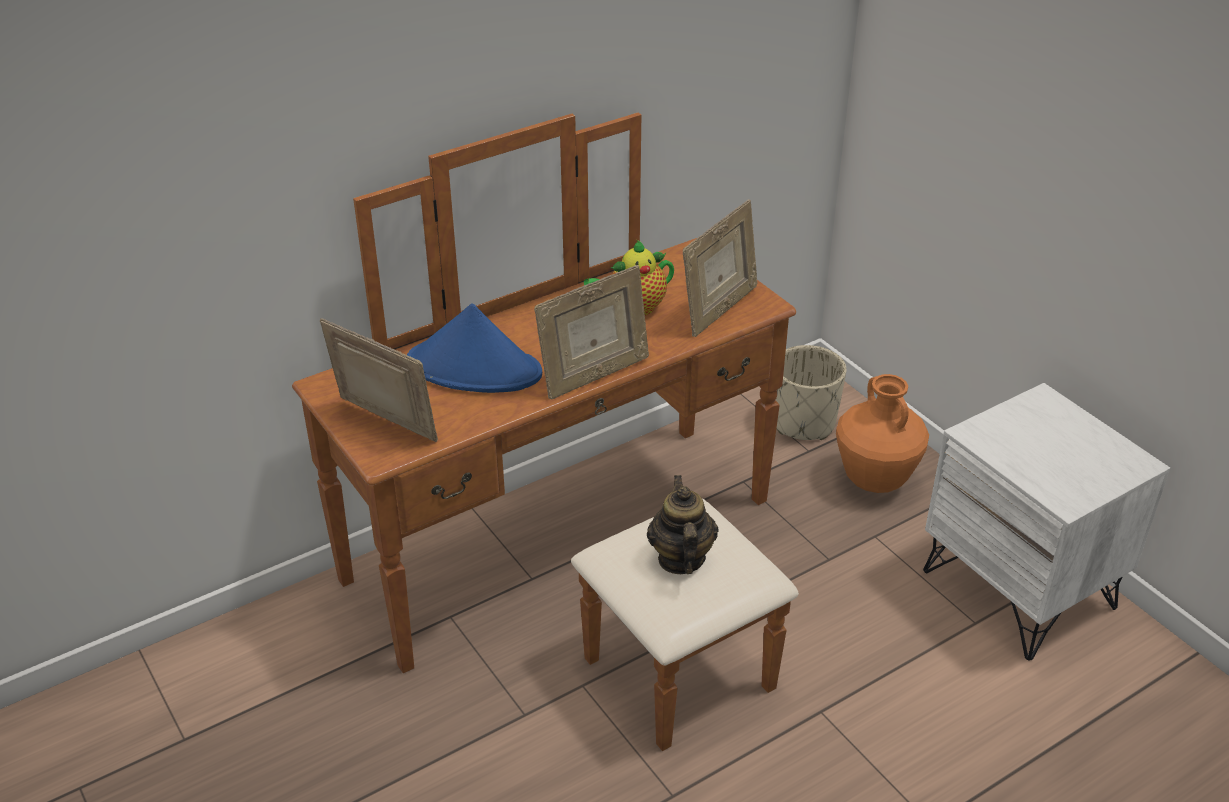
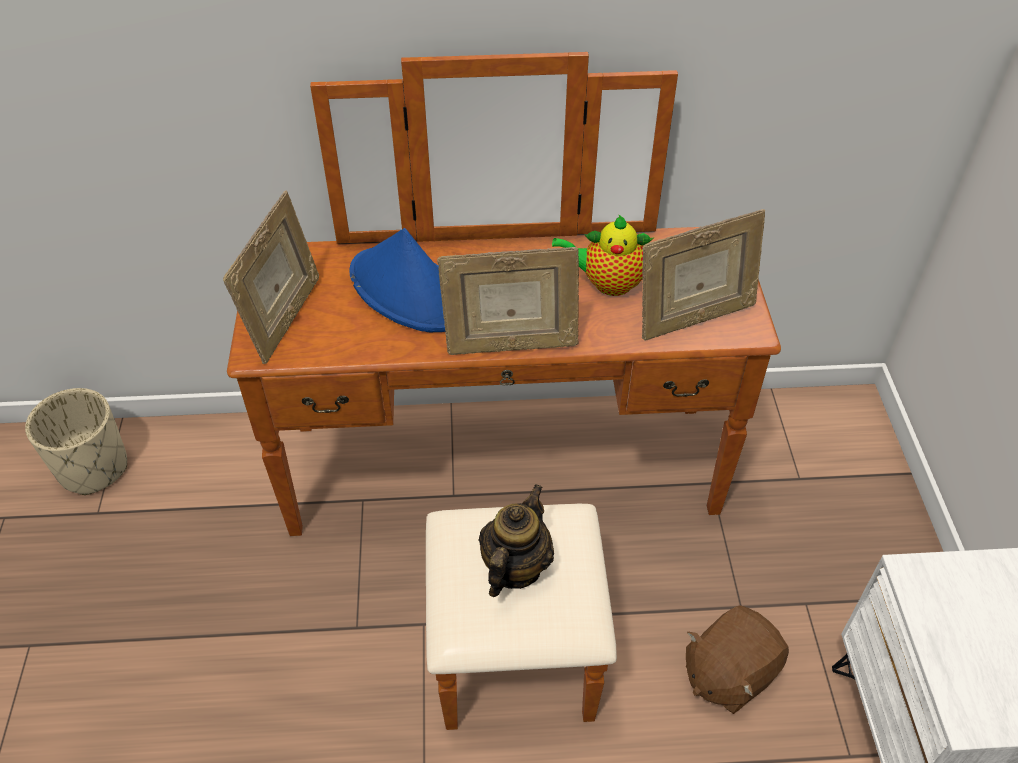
camera: 30 degrees right, 10 degrees up
picture frame [320,318,438,442] -> picture frame turned 45 degrees clockwise [223,190,319,364]
beige planter [776,345,846,440] -> beige planter moved to [25,388,127,495]
orange vase [836,374,929,493] -> none
none -> brown plush toy [686,605,789,714]

